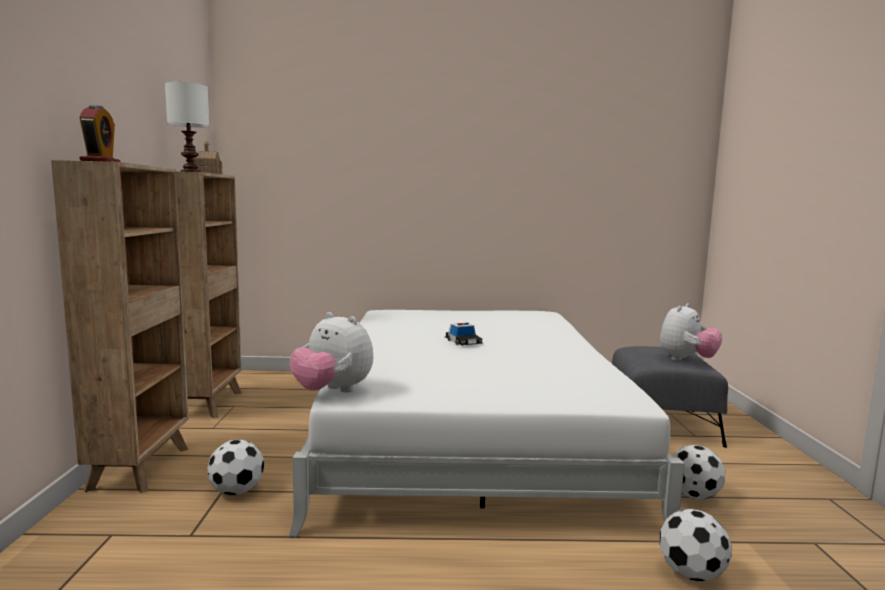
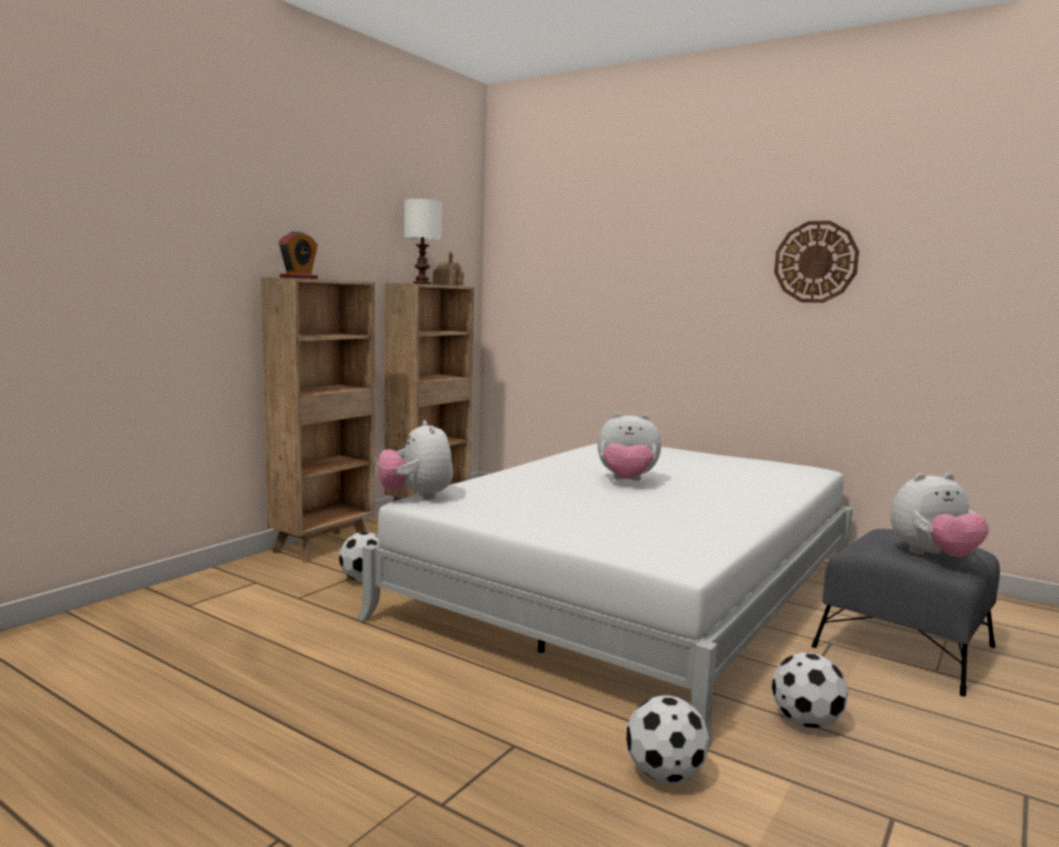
camera: 35 degrees right, 0 degrees up
toy car [445,322,483,346] -> plush toy [598,412,661,481]
none -> wall clock [774,221,859,303]

